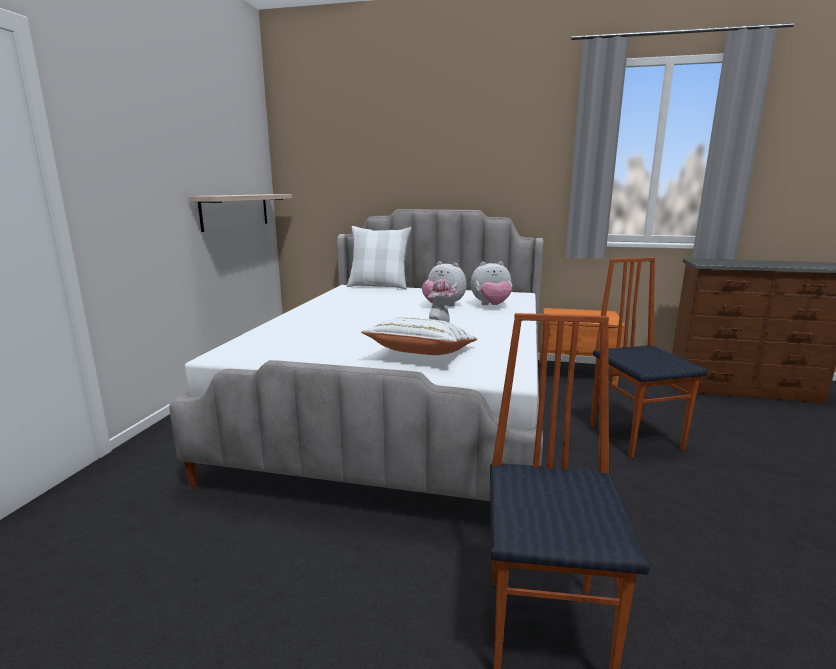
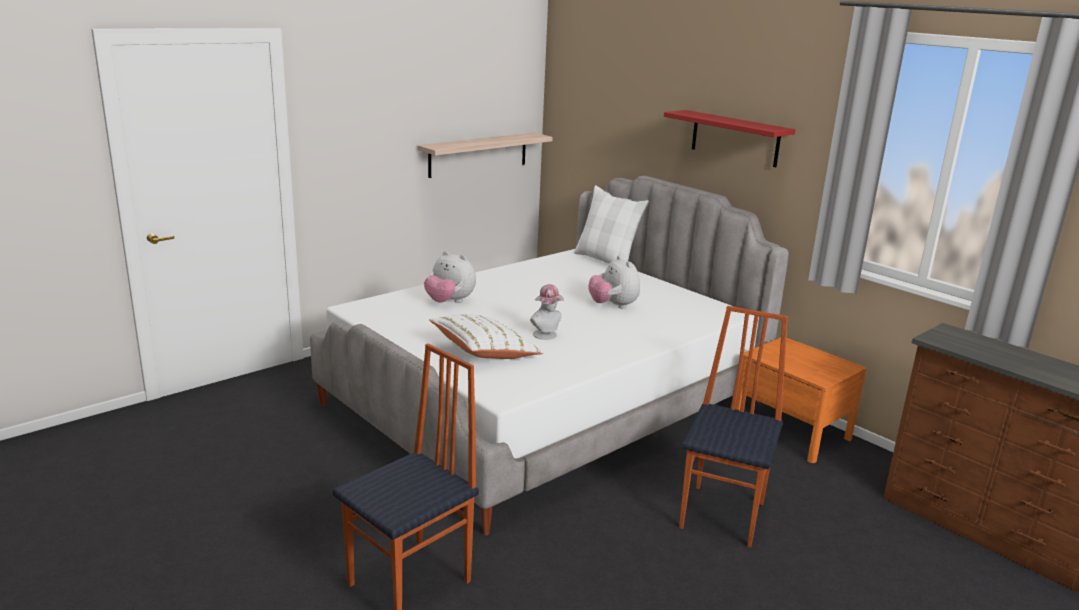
camera: 35 degrees right, 5 degrees up
plush toy [471,261,512,305] -> plush toy moved to [424,251,476,303]
none -> red shelf [664,110,795,167]

